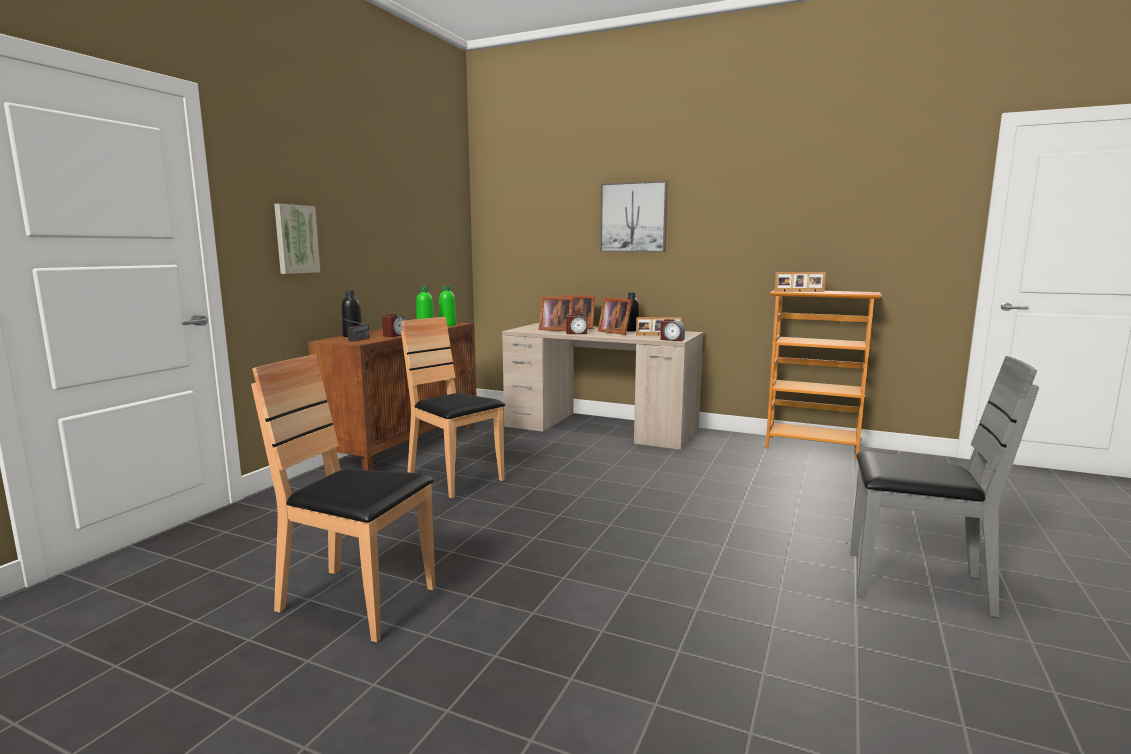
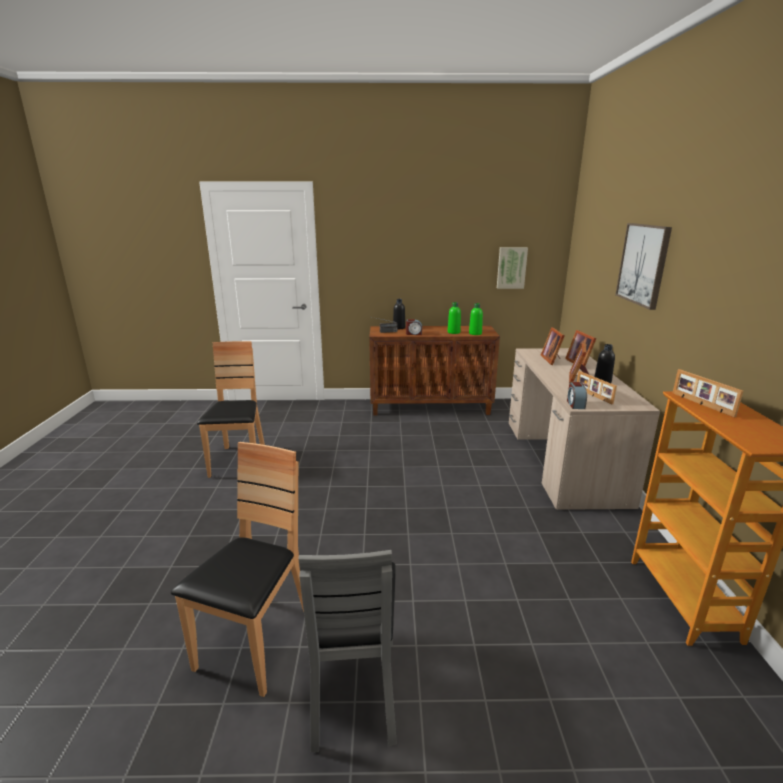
camera: 65 degrees right, 10 degrees up
picture [274,204,320,274] -> picture moved to [497,247,528,289]
brown chair [401,317,505,498] -> brown chair moved to [171,442,304,697]
alarm clock [566,315,587,334] -> none

